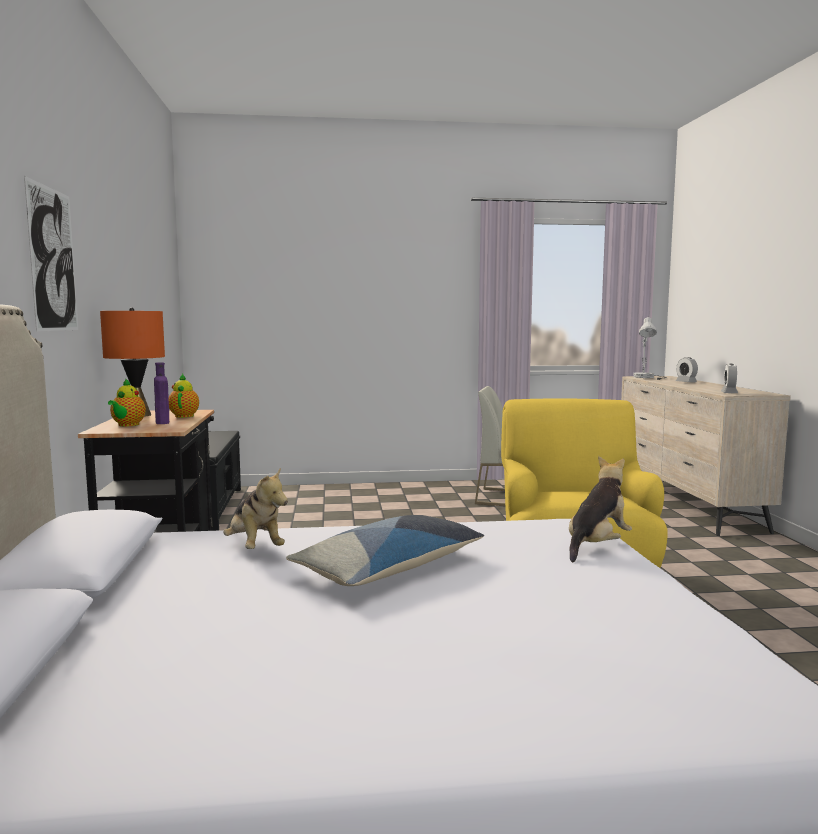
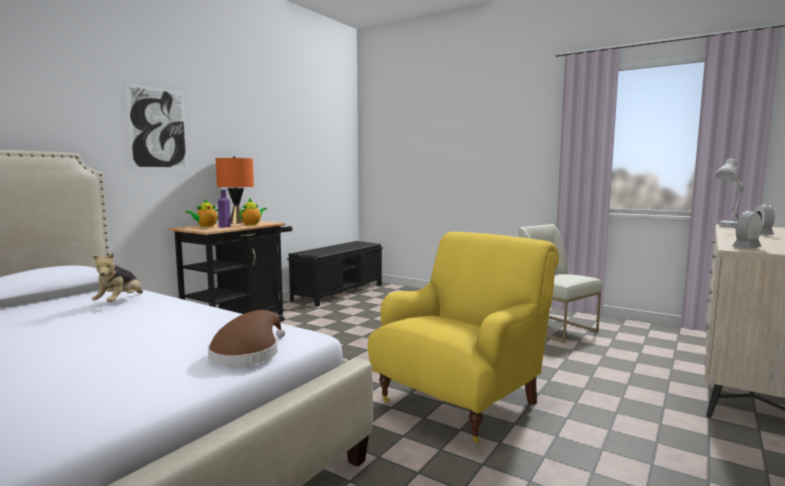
camera: 40 degrees right, 0 degrees up
pillow [286,515,484,586] -> none
plush toy [569,456,632,562] -> brown hat [208,310,285,366]

